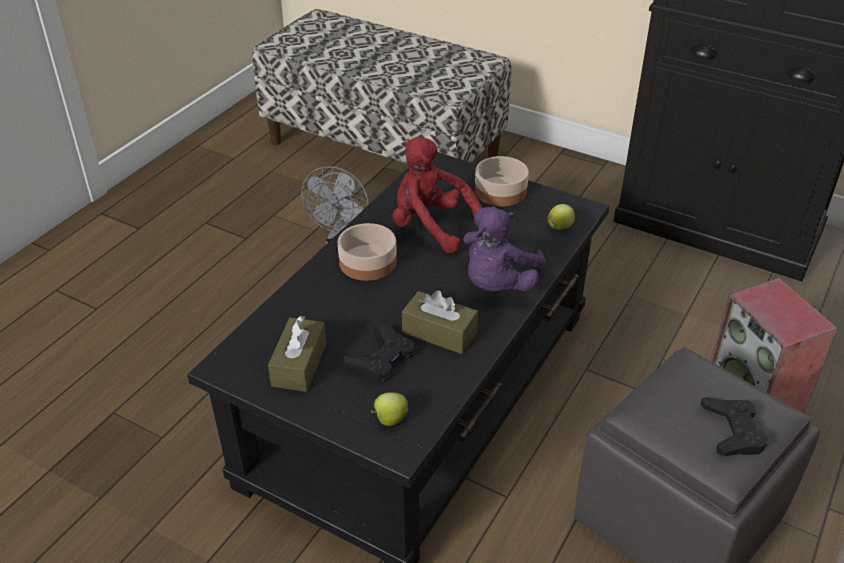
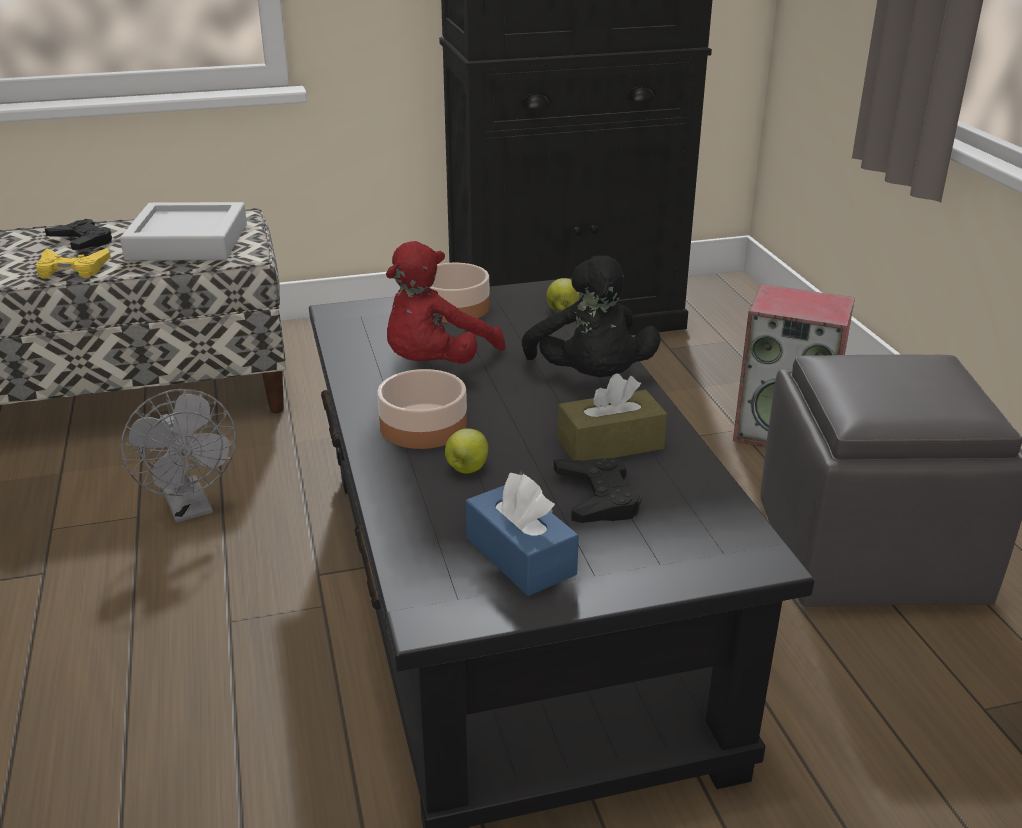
camera: 45 degrees left, 10 degrees down
brown tissue box [268,316,326,392] -> blue tissue box [466,473,579,596]
apple [371,392,408,426] -> apple moved to [445,428,489,473]
red plush toy [392,137,482,253] -> red plush toy turned 45 degrees counterclockwise [386,241,505,364]
purple plush toy [463,206,546,292] -> black plush toy [522,255,661,377]
black game controller [700,397,768,456] -> black game controller moved to [45,219,112,250]
none -> yellow game controller [36,248,111,279]
none -> grey tray [120,202,247,261]

